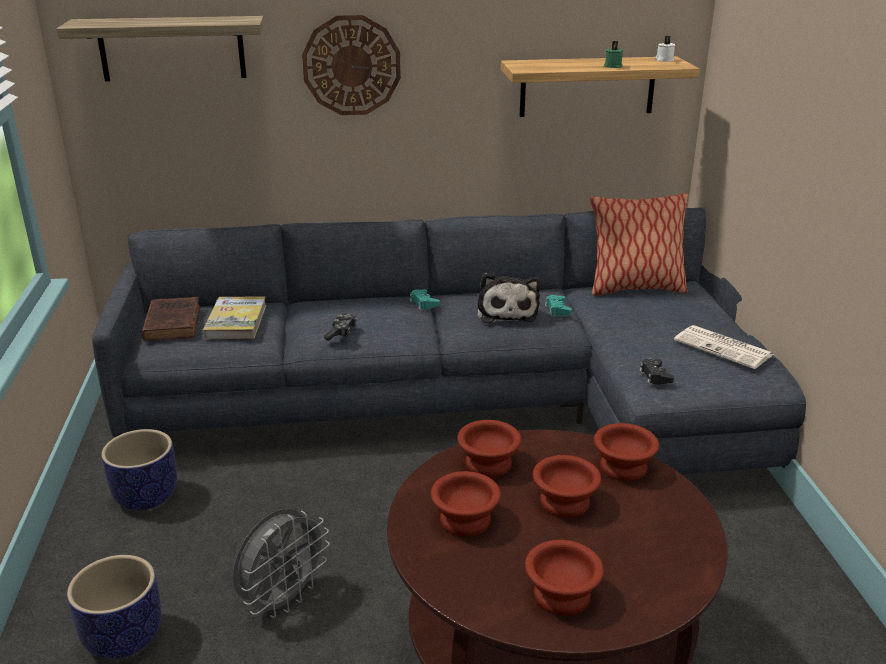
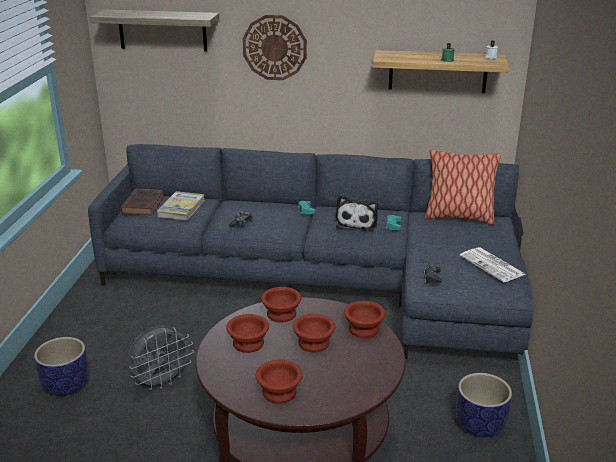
camera: 15 degrees right, 0 degrees up
planter [101,429,177,511] -> planter moved to [456,373,512,438]

